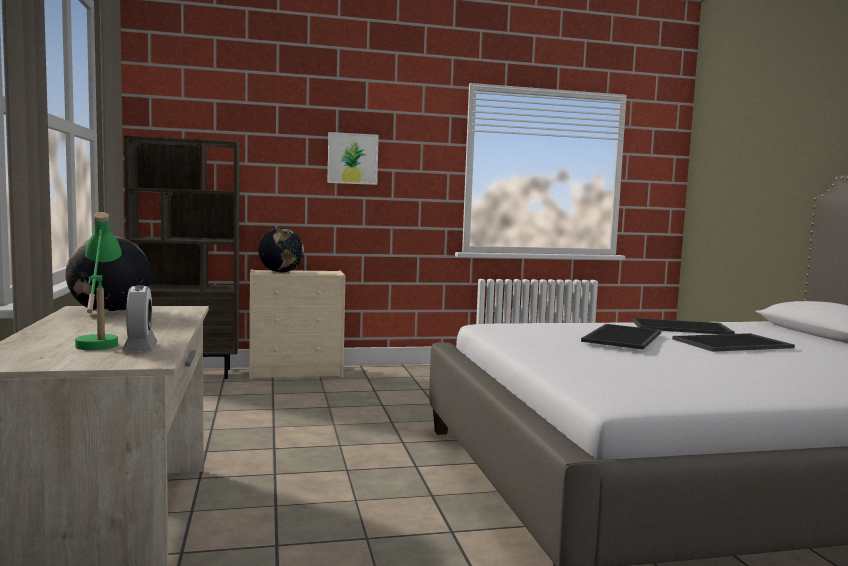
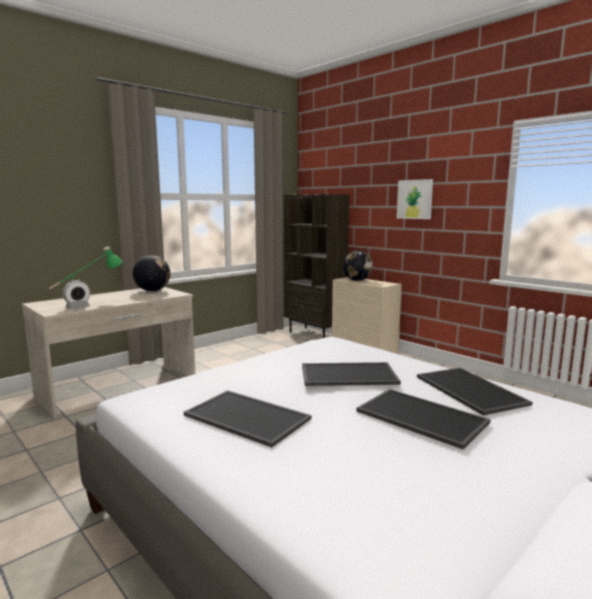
camera: 60 degrees right, 5 degrees up
none -> tray [184,390,311,447]

